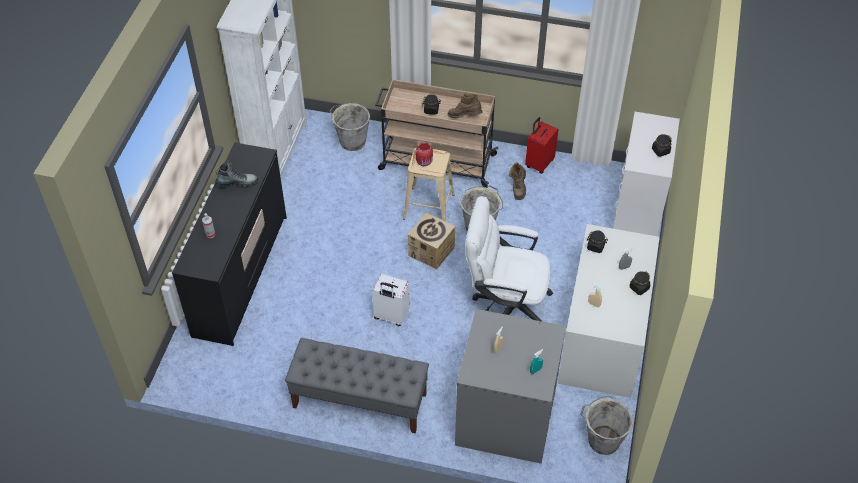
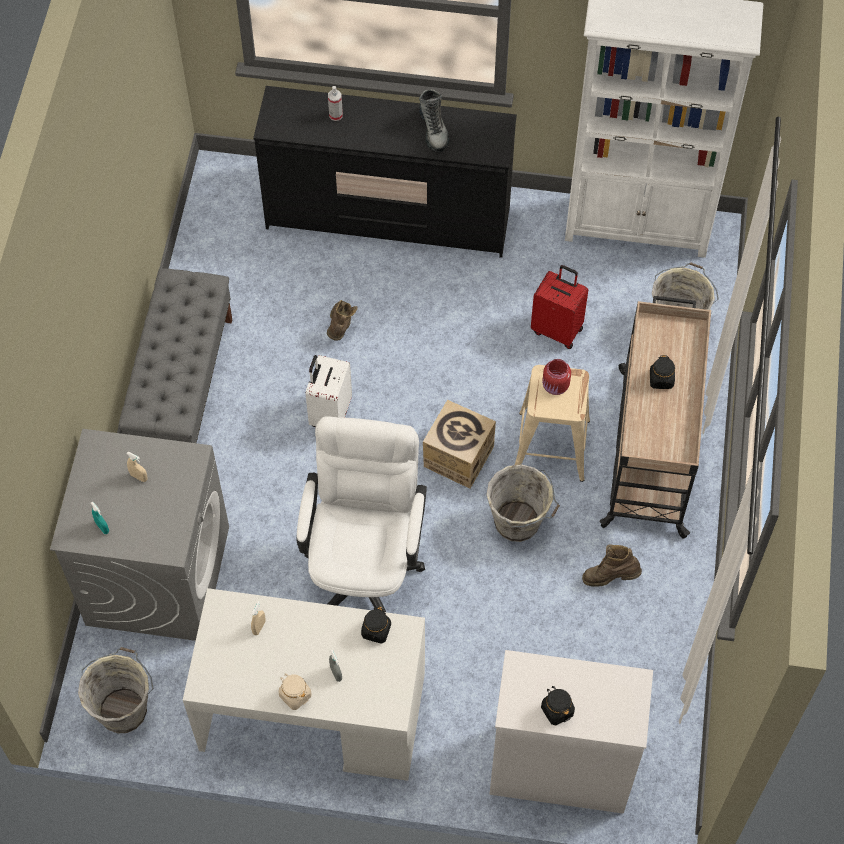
camera: 85 degrees right, 10 degrees up
brown boot [448,93,483,118] -> brown boot moved to [327,300,358,341]
red suitcase [525,117,558,174] -> red suitcase moved to [531,265,588,349]
black jar [630,272,650,295] -> beige jar [279,674,311,710]

